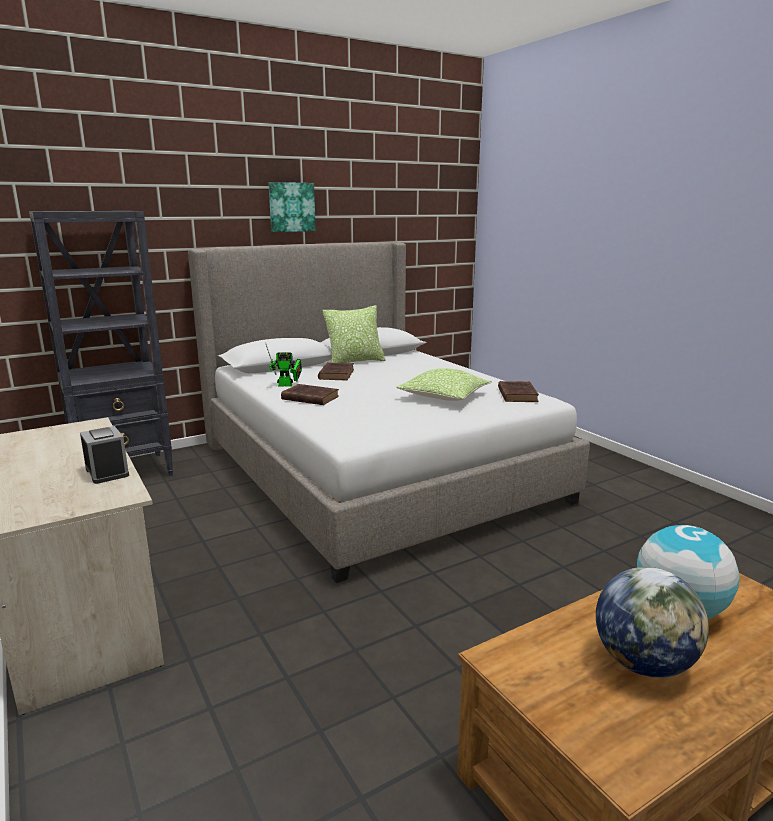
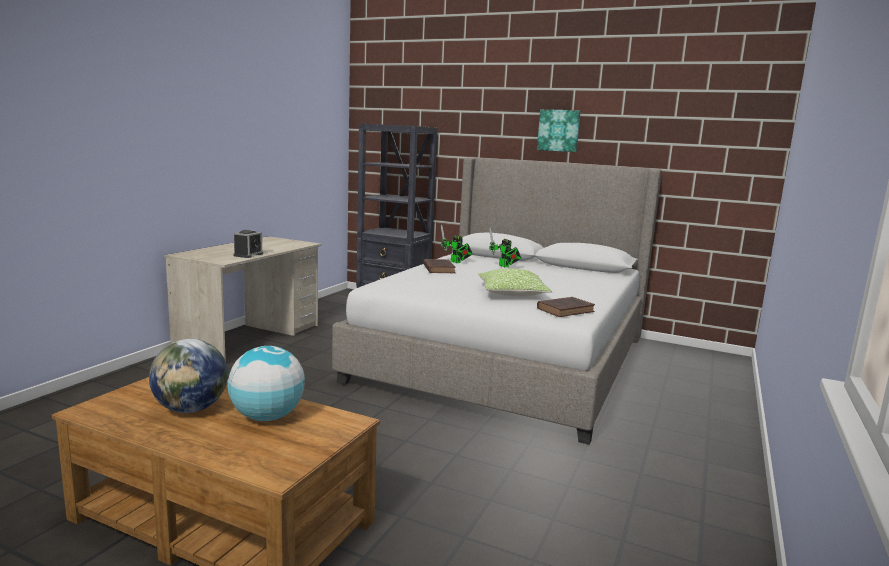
camera: 55 degrees right, 5 degrees down
brown book [318,362,354,380] -> toy robot [489,228,521,267]
pillow [323,305,386,363] -> none

